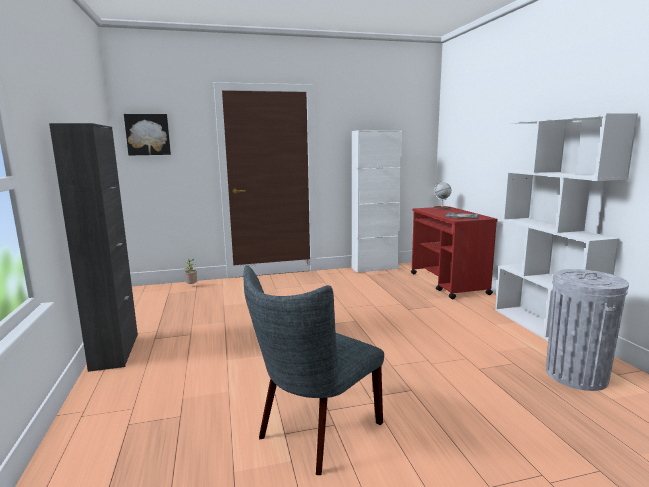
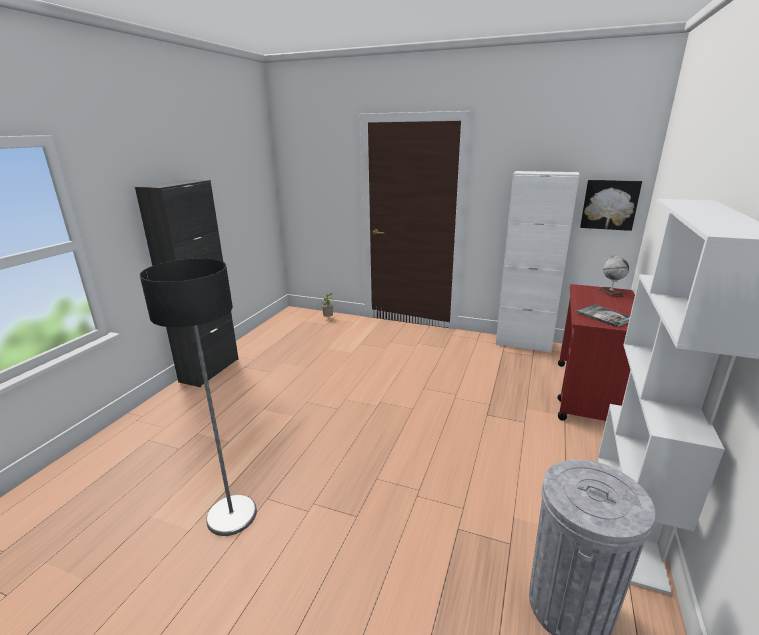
camera: 35 degrees right, 10 degrees up
picture [124,114,171,155] -> picture moved to [580,180,642,231]
grey chair [244,265,384,475] -> floor lamp [140,258,257,536]

